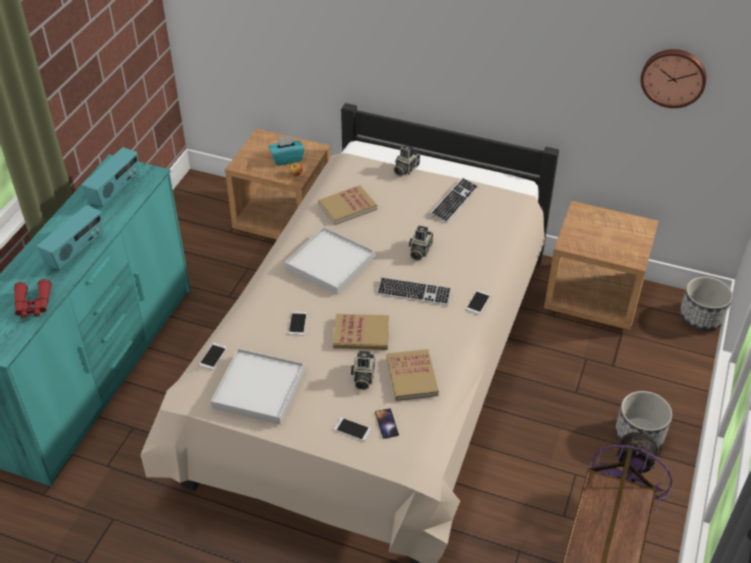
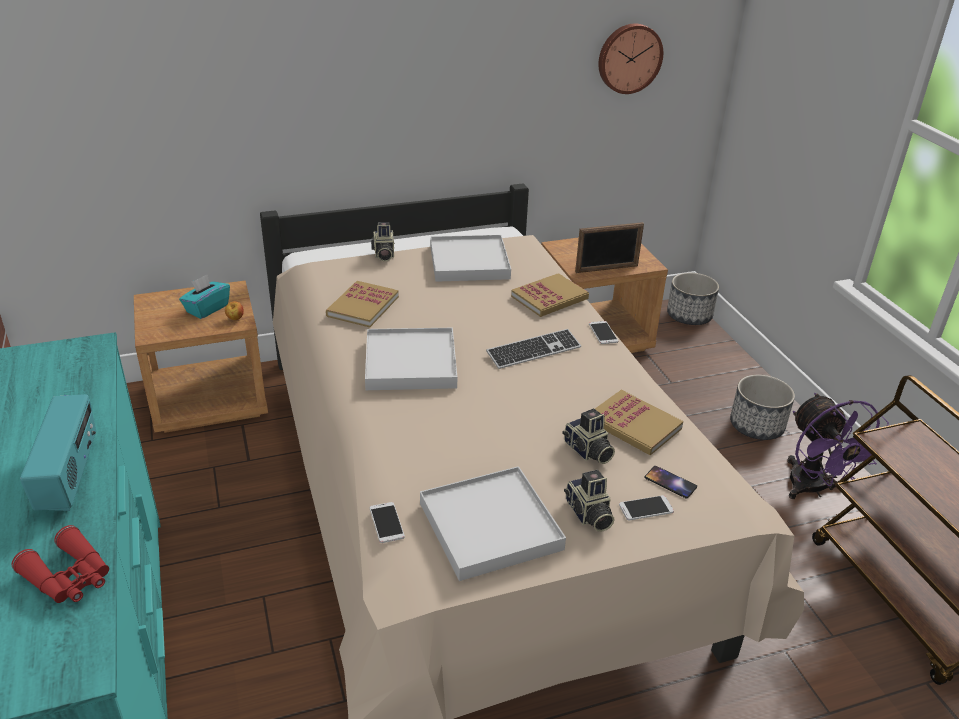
camera: 40 degrees left, 10 degrees down
radio [81,147,139,208] -> none
phone [288,311,307,336] -> none
book [333,314,389,350] -> book moved to [511,273,589,317]
camera [409,226,433,261] -> camera moved to [564,470,615,532]
keyboard [430,178,479,223] -> white tray [430,235,511,282]
none -> picture frame [575,222,644,273]

